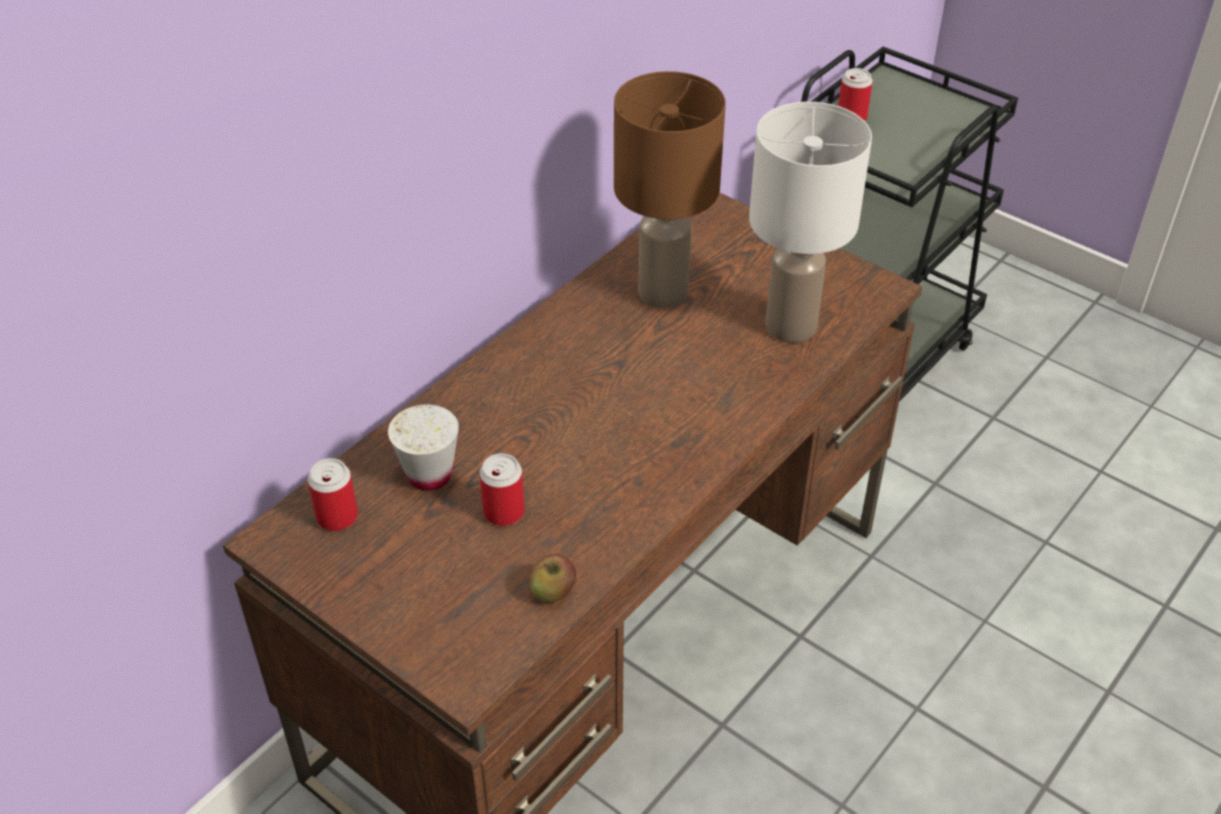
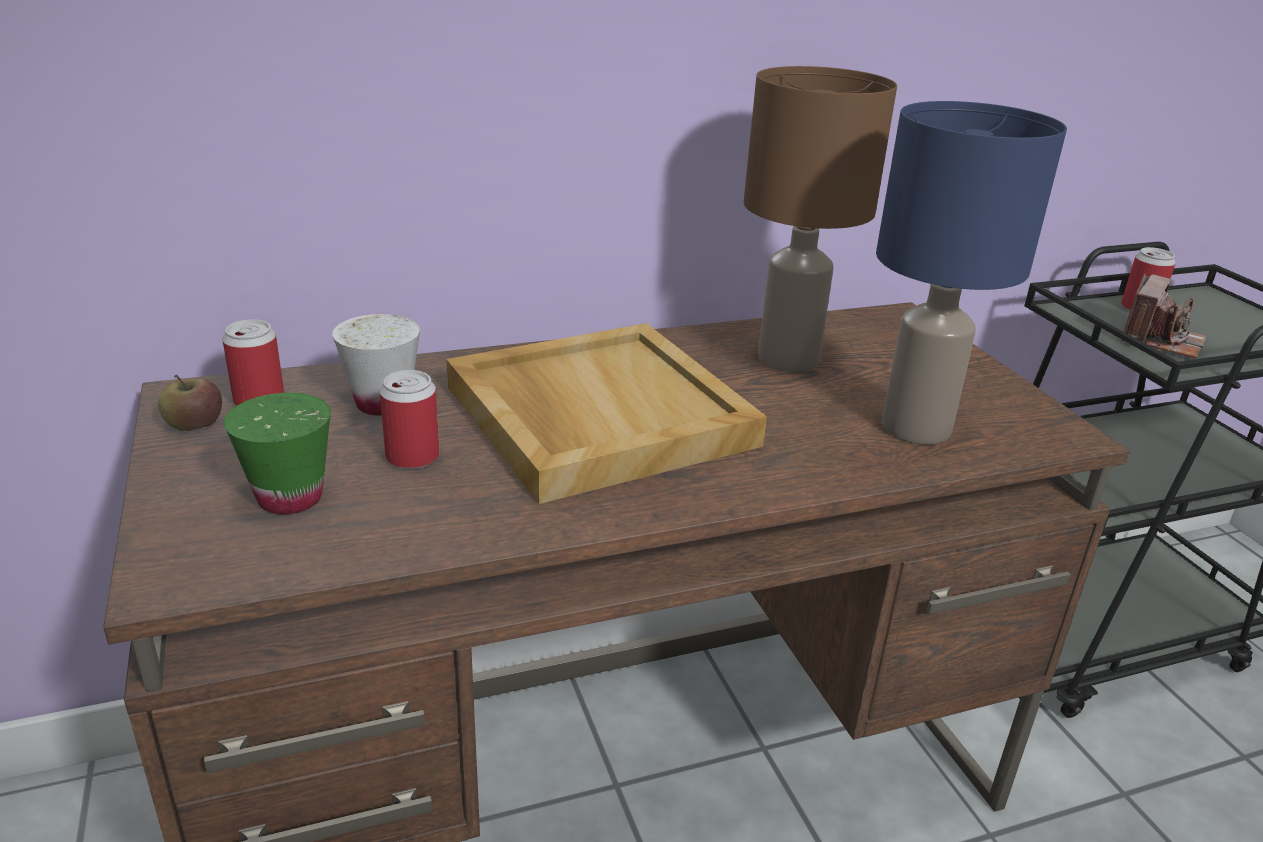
camera: 30 degrees right, 15 degrees down
apple [529,554,576,603] -> apple moved to [158,375,222,431]
white table lamp [749,102,872,343] -> blue table lamp [876,101,1067,445]
none -> green cup [224,393,331,514]
none -> beige tray [447,323,767,504]
none -> camera [1121,273,1206,358]

